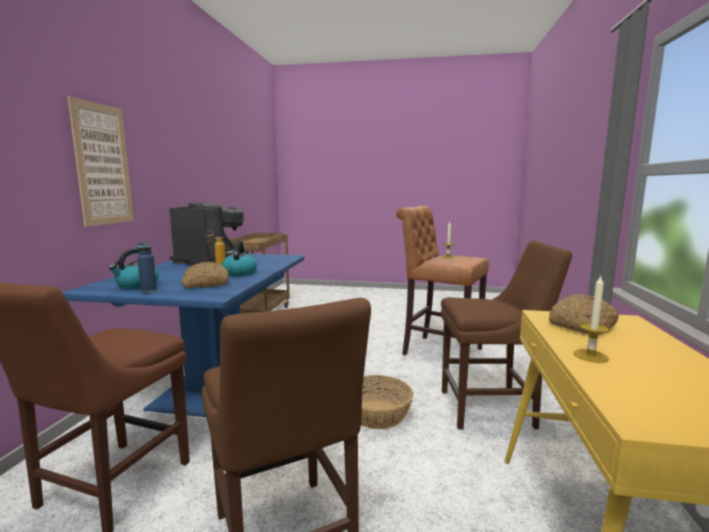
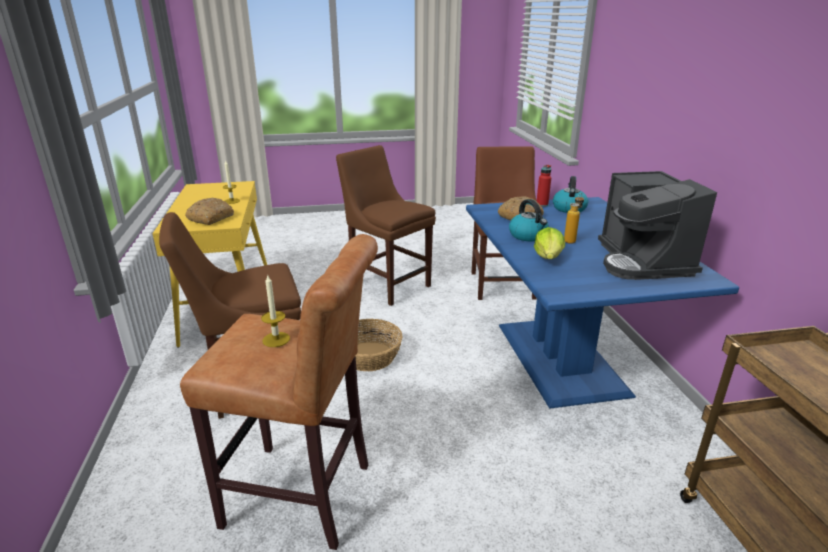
camera: 160 degrees right, 15 degrees up
picture [67,96,134,227] -> none
blue bottle [137,242,157,293] -> red bottle [536,165,551,207]
none -> lettuce [534,227,565,259]

